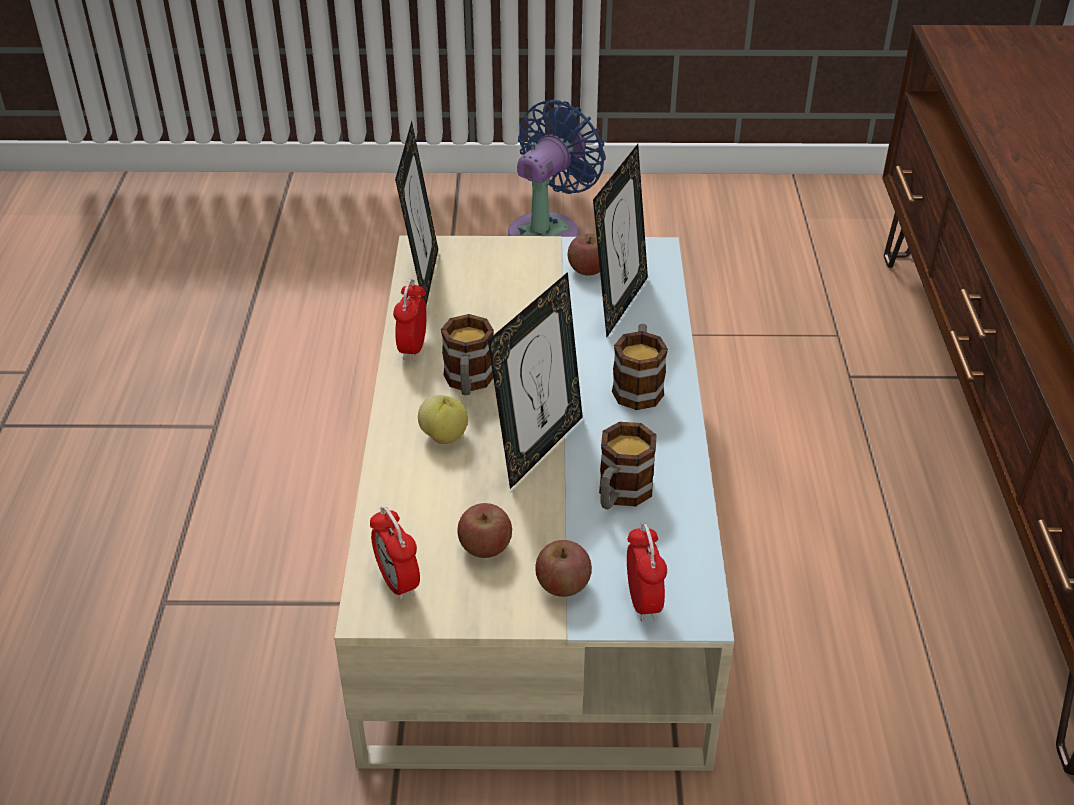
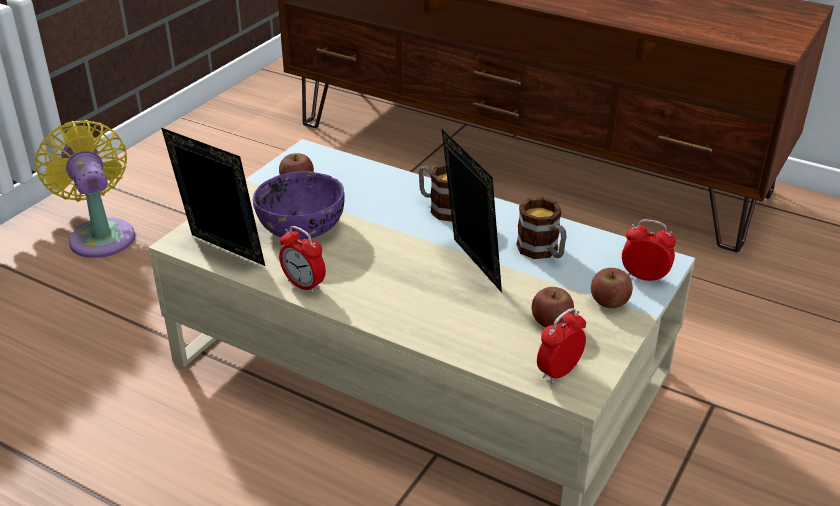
camera: 60 degrees left, 5 degrees down
alarm clock [370,507,420,600] -> alarm clock turned 135 degrees clockwise [537,308,586,383]
apple [418,395,468,444] -> none
mug [441,314,494,395] -> none
blue fan [508,100,606,237] -> yellow fan [35,120,135,258]
picture frame [593,144,648,337] -> none
none -> purple bowl [253,171,345,240]

